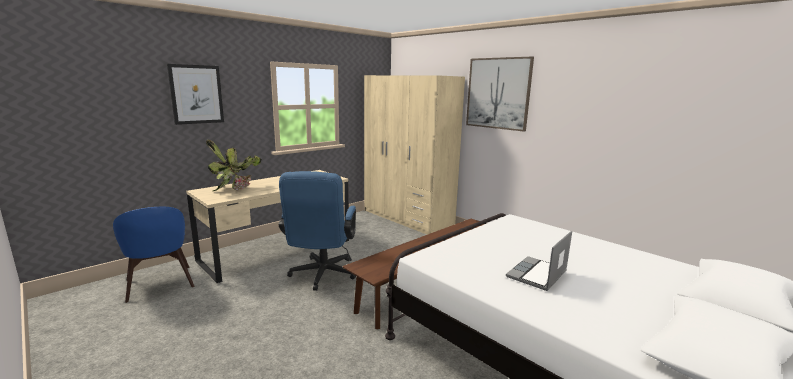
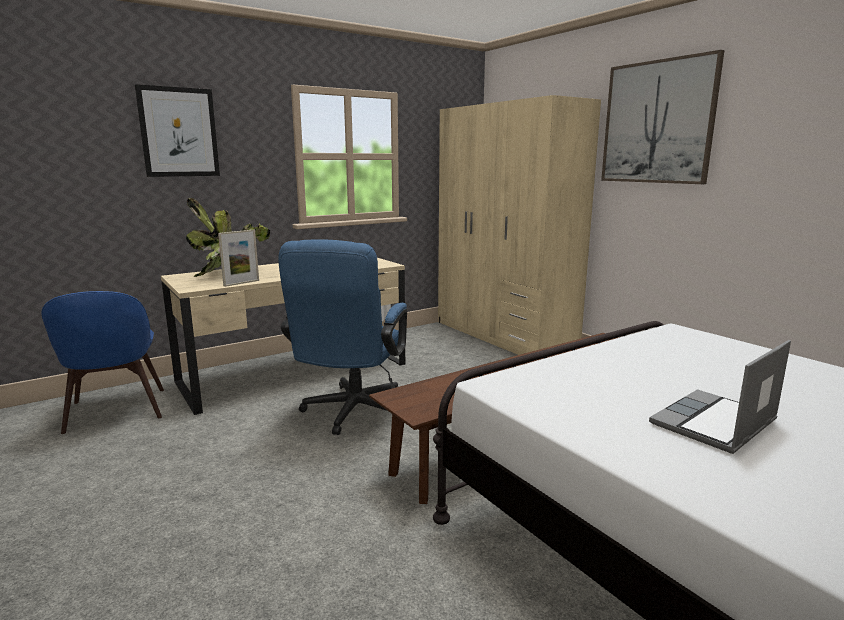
camera: 10 degrees right, 0 degrees up
none -> picture frame [218,230,259,287]

